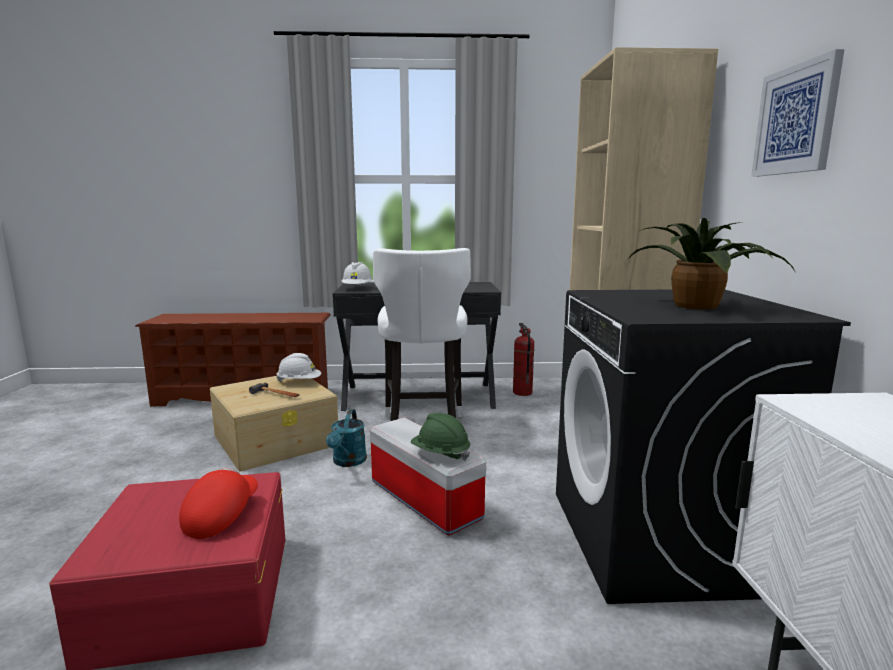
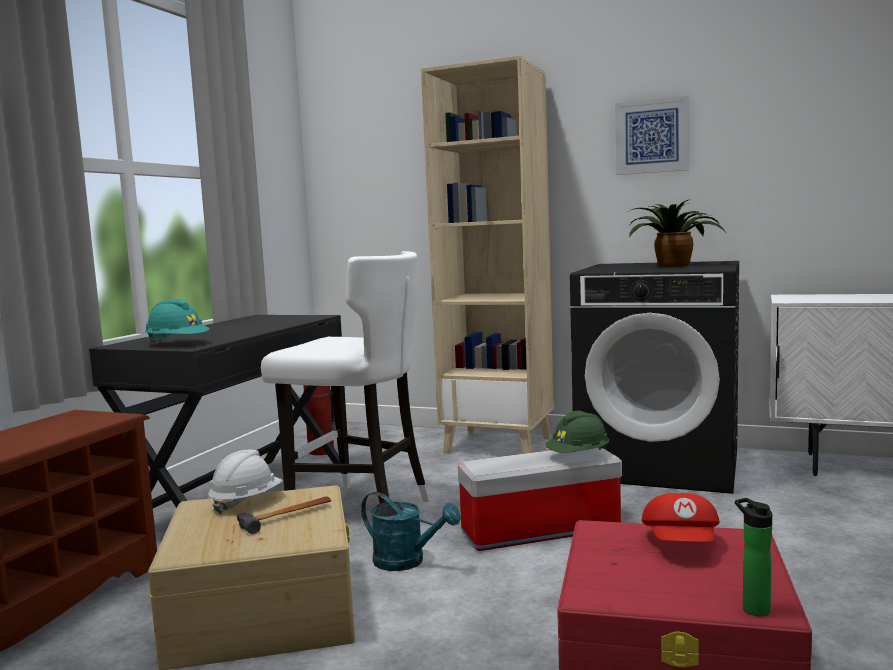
camera: 65 degrees left, 5 degrees down
red cap [179,468,258,539] -> red cap turned 120 degrees counterclockwise [641,493,720,542]
white hard hat [342,262,373,286] -> turquoise hard hat [145,299,210,343]
none -> bottle [735,498,772,616]

